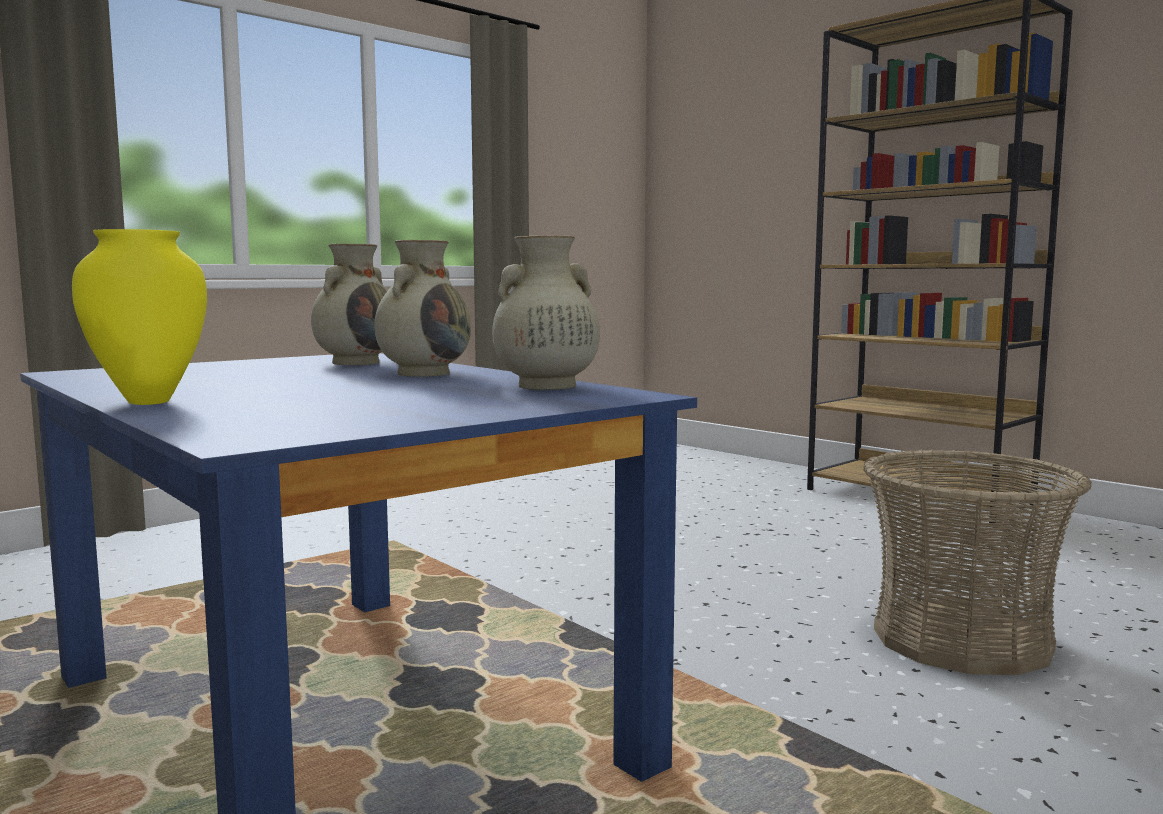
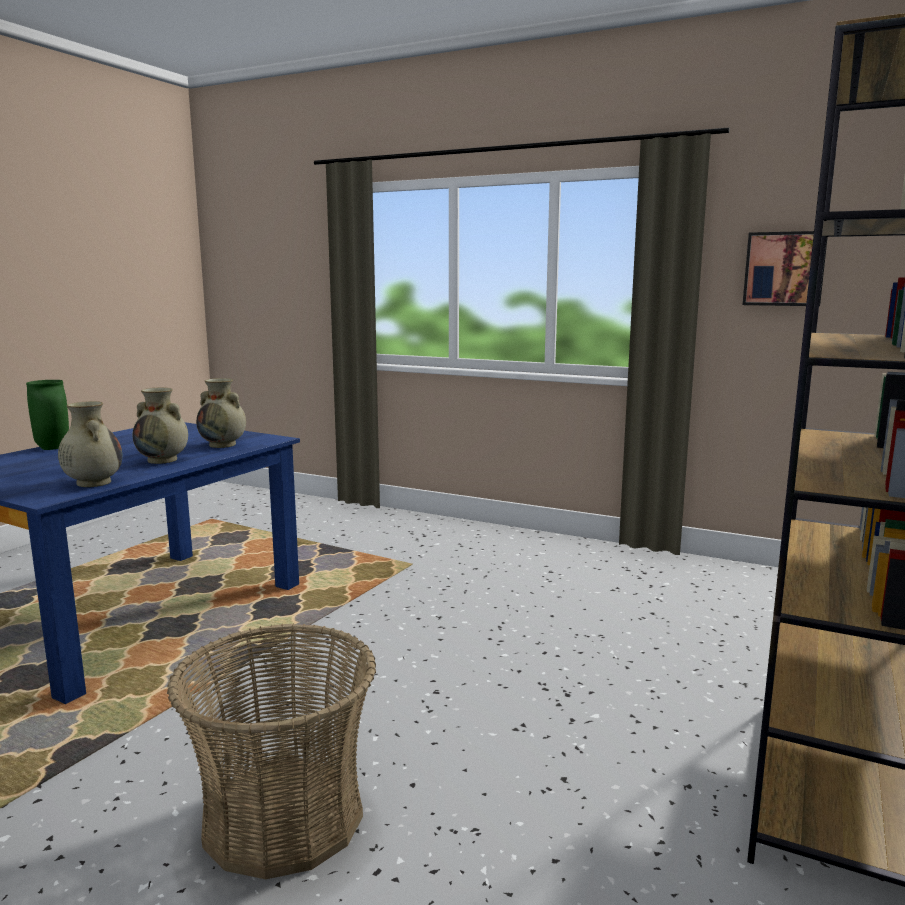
camera: 70 degrees right, 5 degrees up
yellow vase [72,229,207,405] -> green vase [26,380,69,450]
none -> picture [743,231,828,306]

